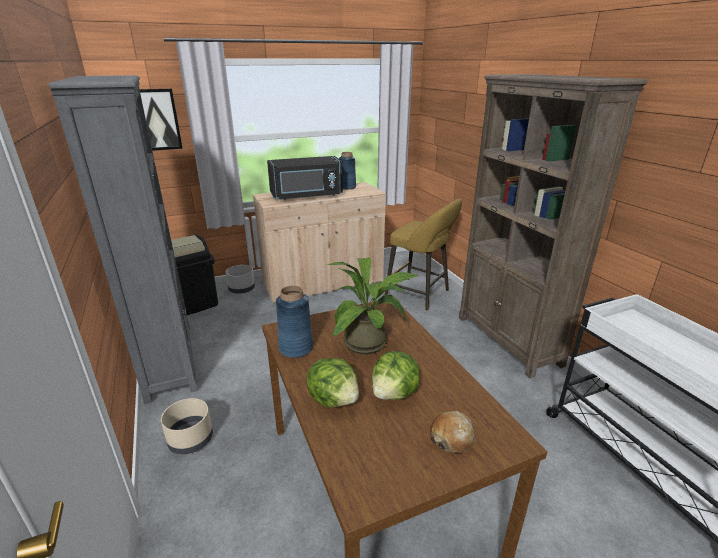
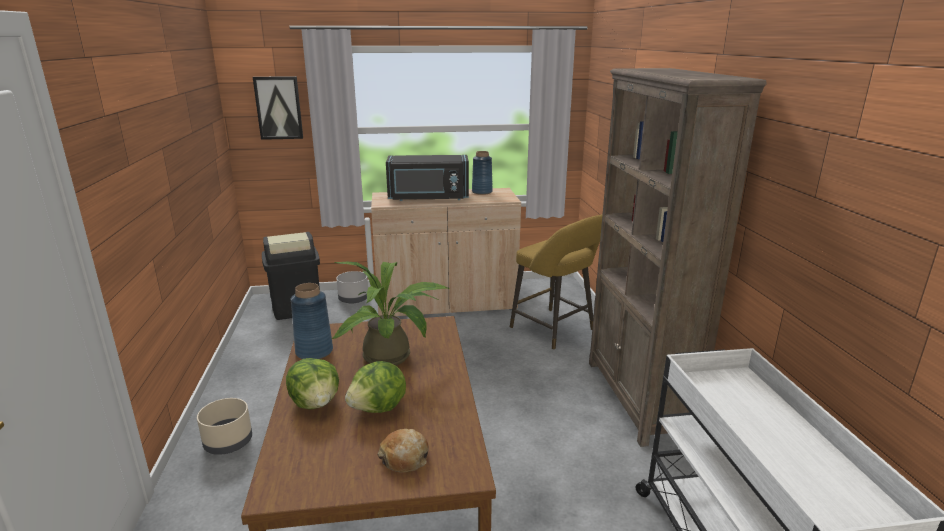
camera: 15 degrees right, 5 degrees down
grey bookcase [49,75,198,404] -> none

